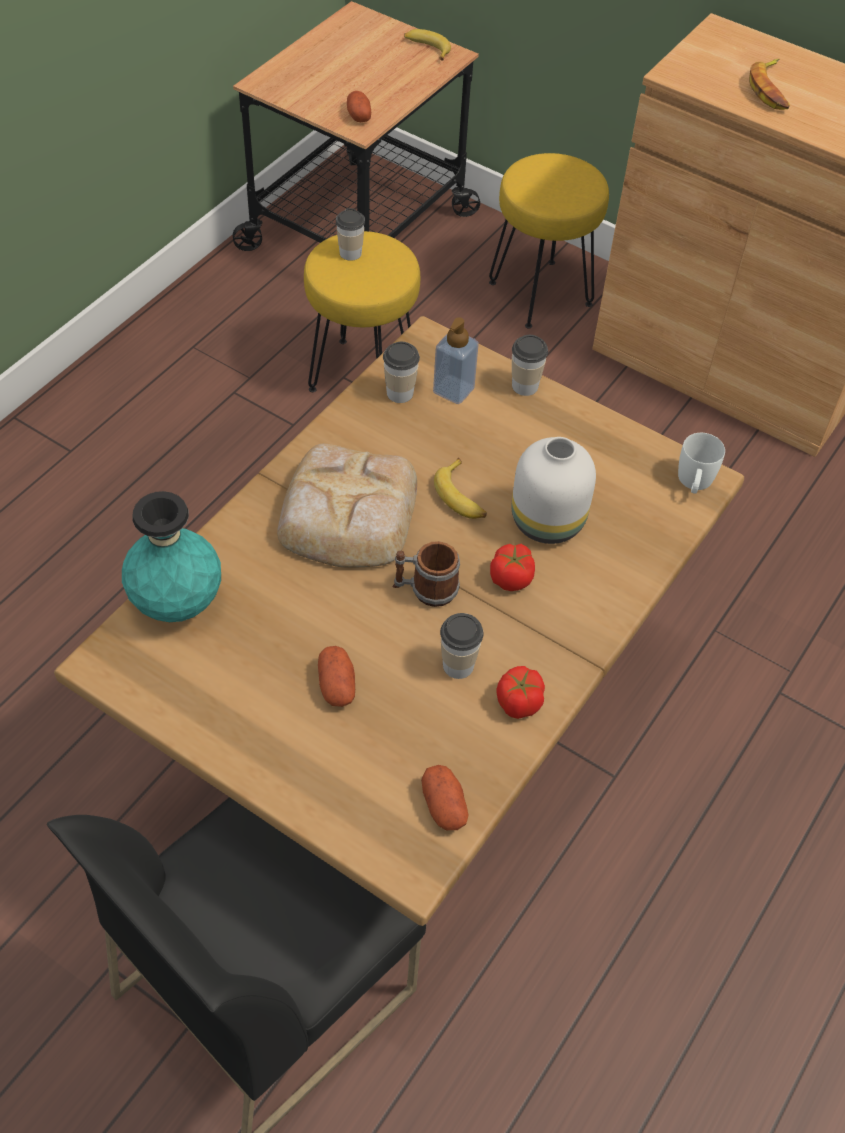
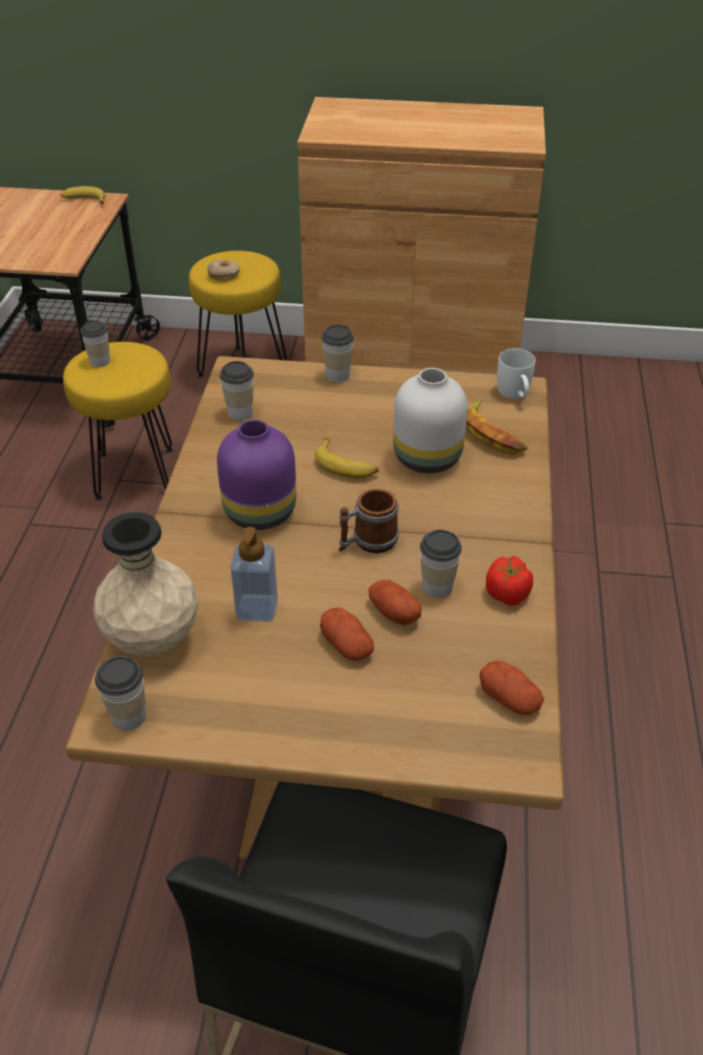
camera: 25 degrees left, 10 degrees down
turquoise vase [122,491,221,622] -> beige vase [93,512,198,656]
bread [277,444,417,567] -> purple vase [217,419,296,530]
potato [347,91,371,122] -> potato moved to [368,580,422,625]
soap dispenser [433,317,479,404] -> soap dispenser moved to [230,527,278,622]
tomato [490,544,535,591] -> none
banana [749,59,790,110] -> banana moved to [466,398,527,454]
none -> cup [95,656,146,731]
none -> donut [207,260,240,281]

